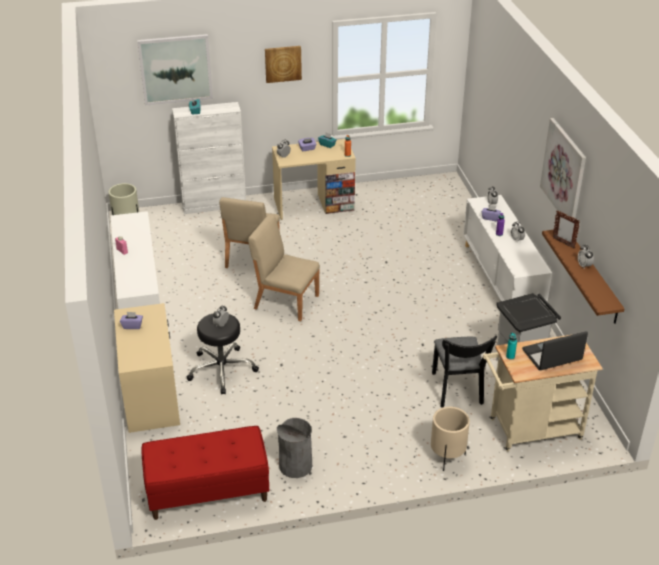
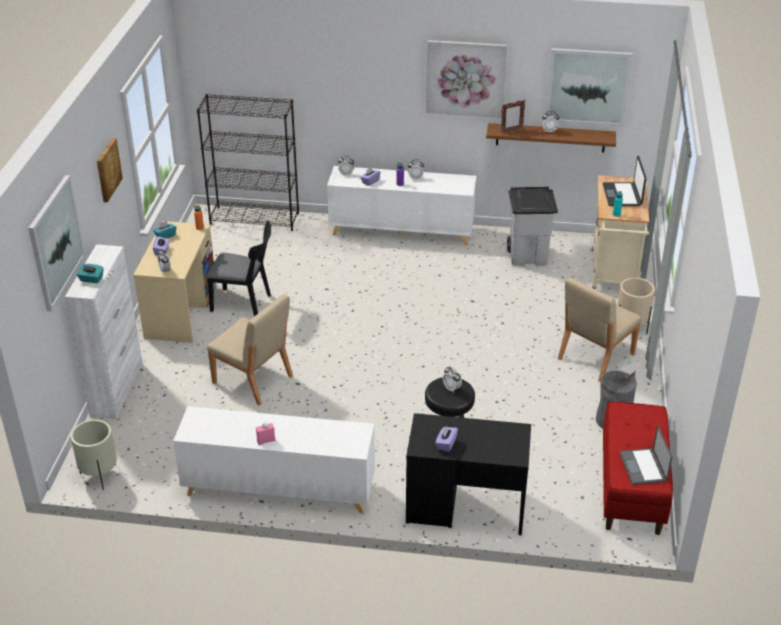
camera: 70 degrees left, 0 degrees up
beige desk [114,303,180,433] -> black desk [406,413,531,535]
beige chair [248,214,320,322] -> beige chair moved to [558,277,641,382]
black chair [432,336,497,408] -> black chair moved to [206,220,271,316]
none -> black bookcase [197,94,299,231]
none -> picture [546,48,633,127]
none -> laptop [619,425,672,485]

